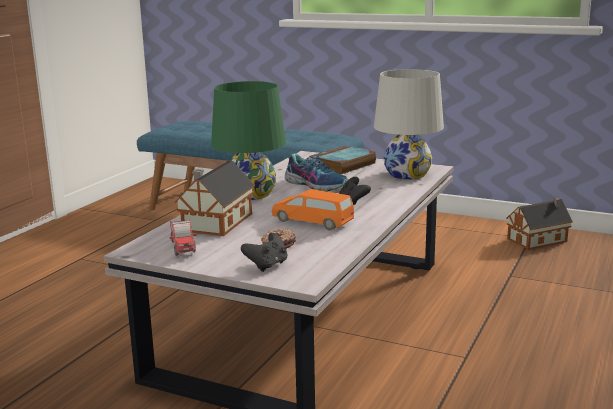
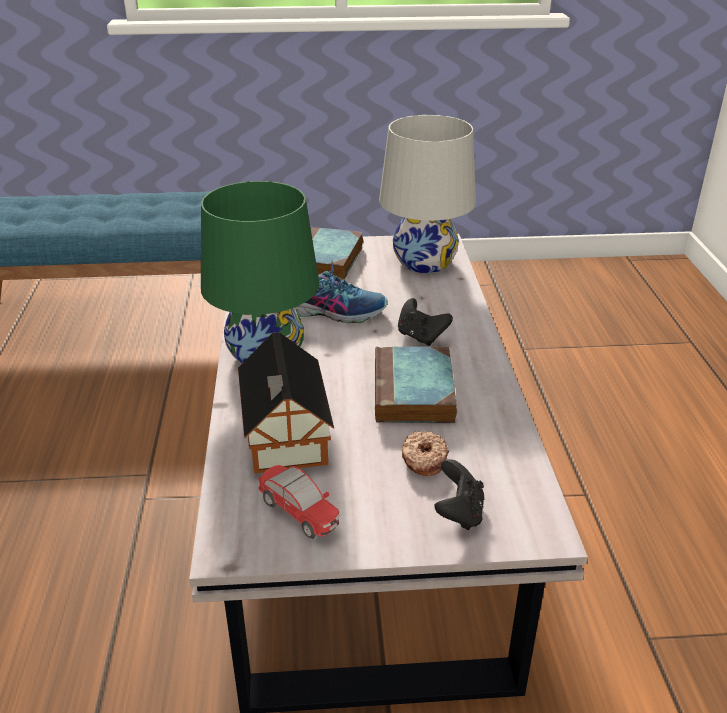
camera: 30 degrees left, 15 degrees up
orange toy car [272,189,354,231] -> book [375,347,457,423]
toy house [506,197,573,250] -> none

